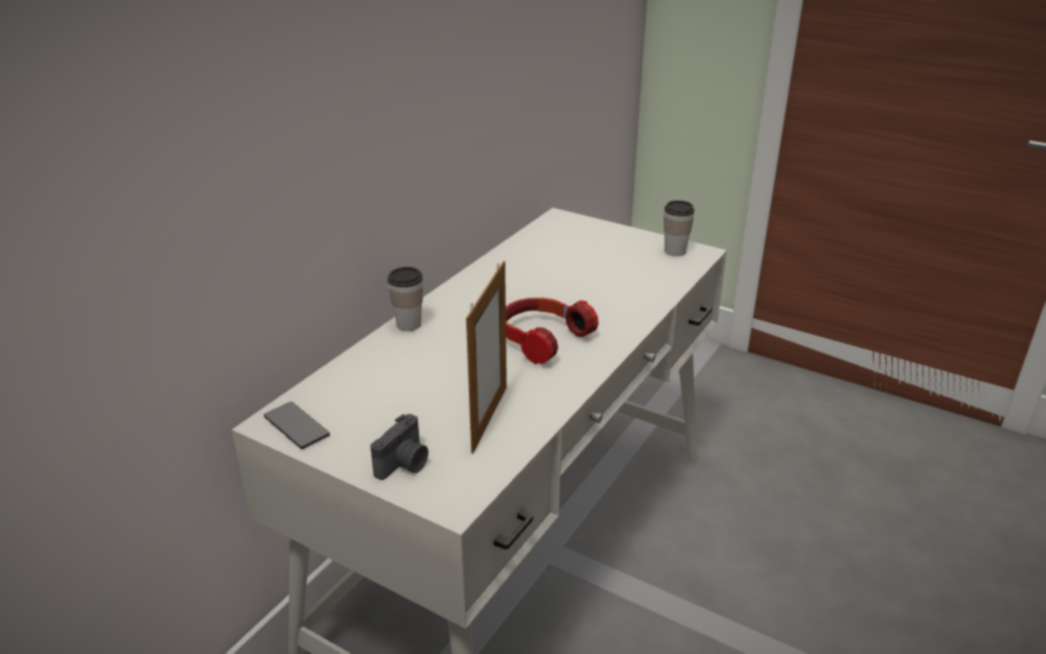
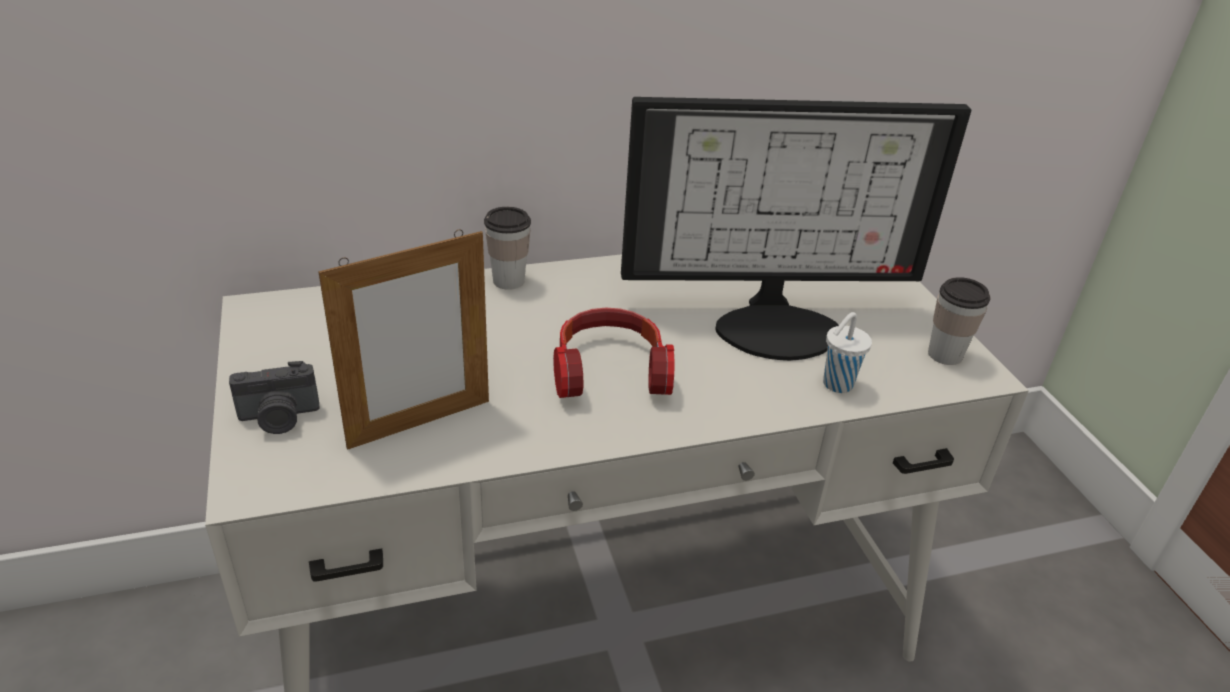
camera: 40 degrees right, 5 degrees up
phone [264,402,330,449] -> none
none -> monitor [621,97,971,361]
none -> white cup [823,312,872,393]

